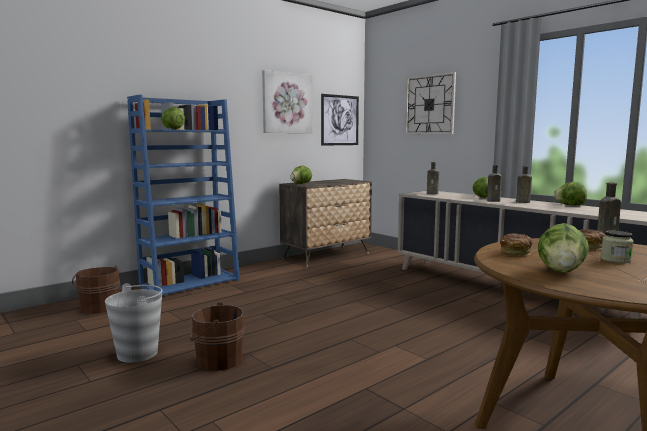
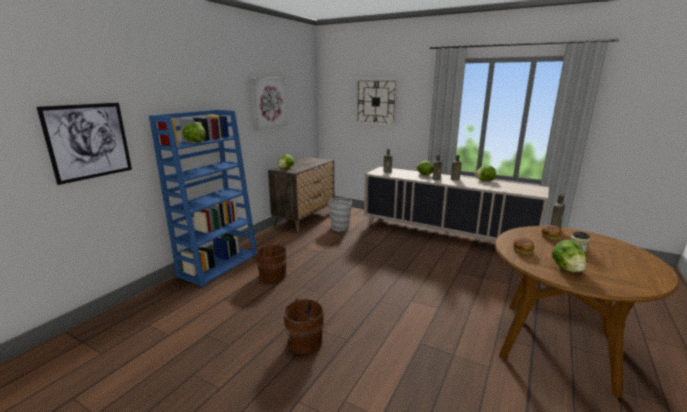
camera: 20 degrees left, 10 degrees up
brown bucket [72,265,120,314] -> brown bucket moved to [254,244,287,283]
grey bucket [105,283,163,363] -> grey bucket moved to [328,198,352,232]
picture [321,94,359,146] -> picture moved to [36,103,132,185]

